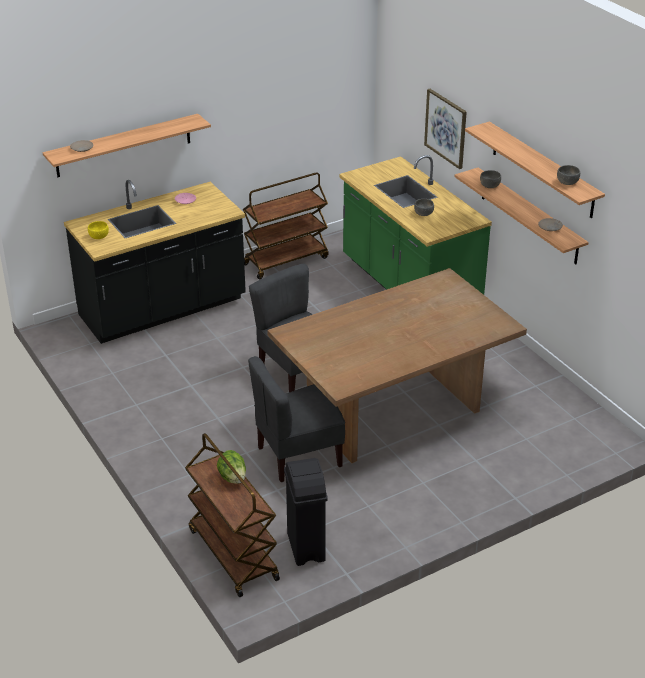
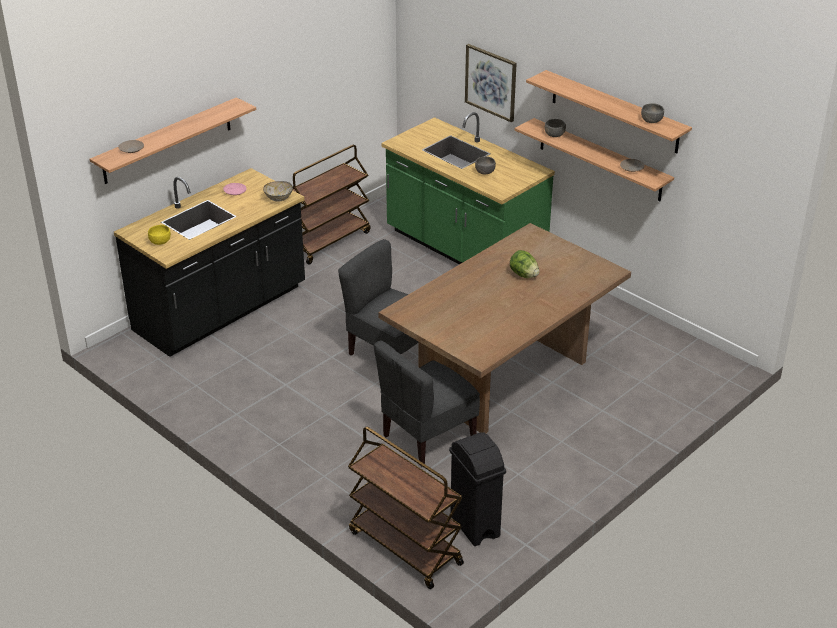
camera: 15 degrees left, 0 degrees up
lettuce [217,450,246,484] -> lettuce moved to [510,250,539,278]
none -> bowl [263,181,293,202]

